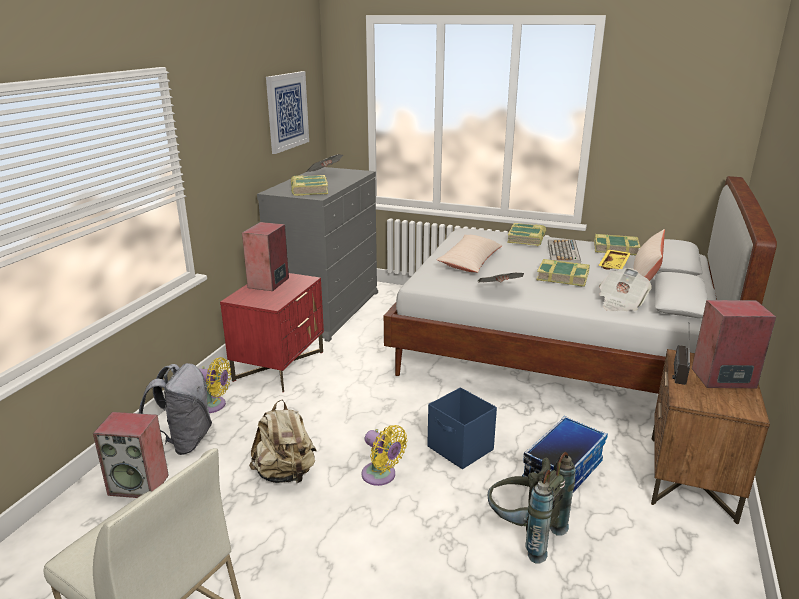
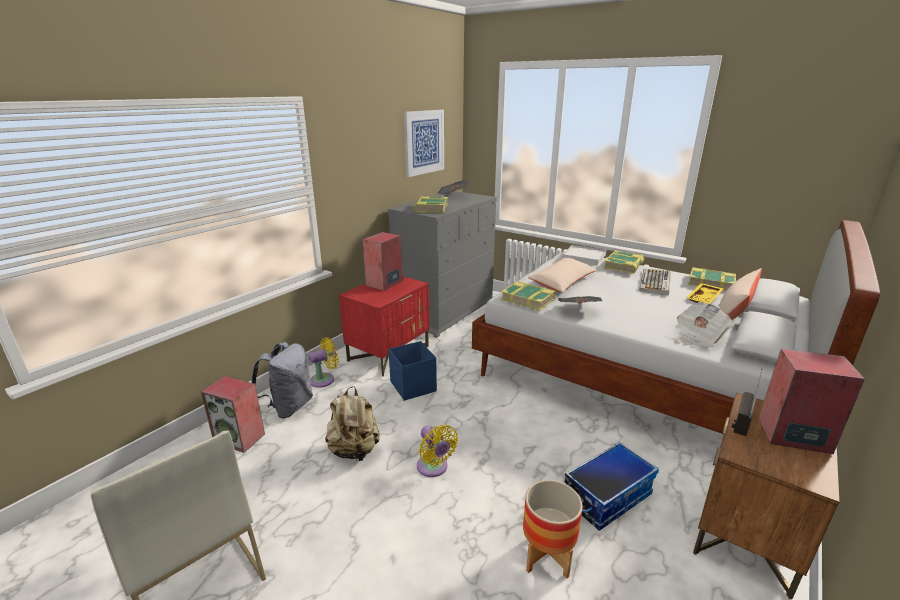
camera: 15 degrees right, 0 degrees up
yellow fan [199,357,231,413] -> yellow fan turned 60 degrees counterclockwise [309,338,339,388]
blue storage box [427,388,497,469] -> blue storage box moved to [389,341,437,401]
grey backpack [488,452,576,564] -> planter [523,480,583,579]
book [536,259,590,287] -> book moved to [501,281,556,311]
none -> white tray [562,245,606,265]

